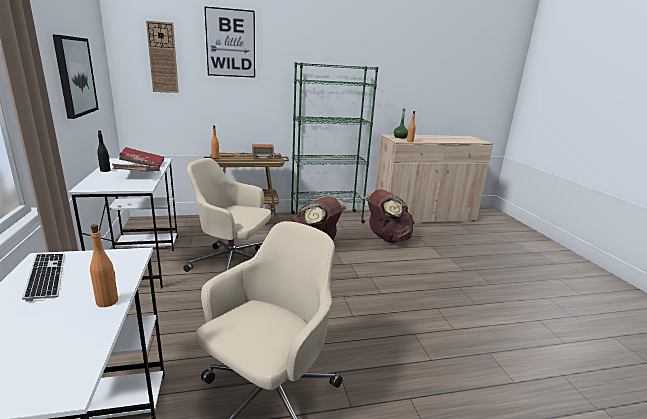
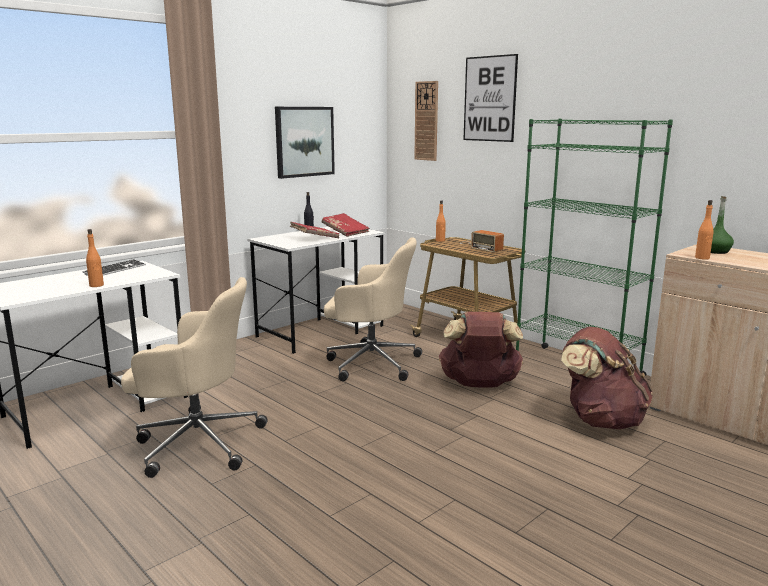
camera: 60 degrees right, 5 degrees down
beige office chair [183,158,271,272] -> beige office chair turned 120 degrees clockwise [324,237,422,381]

